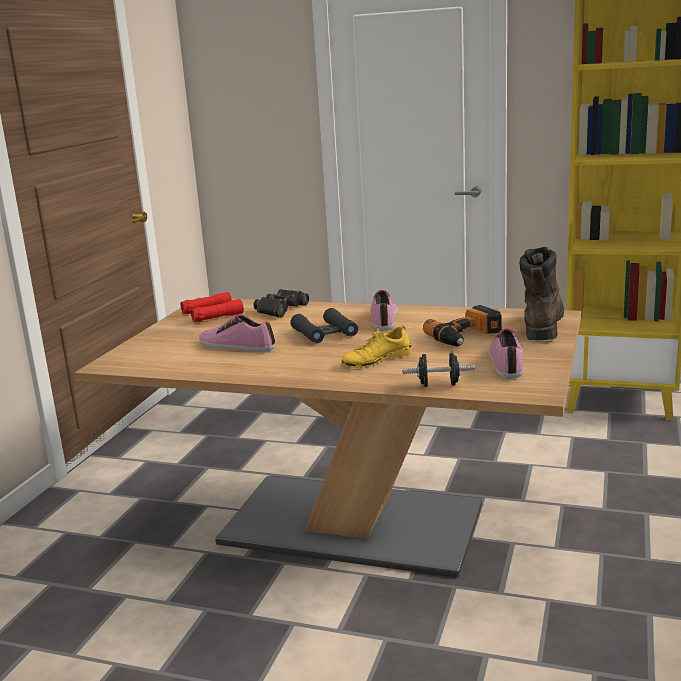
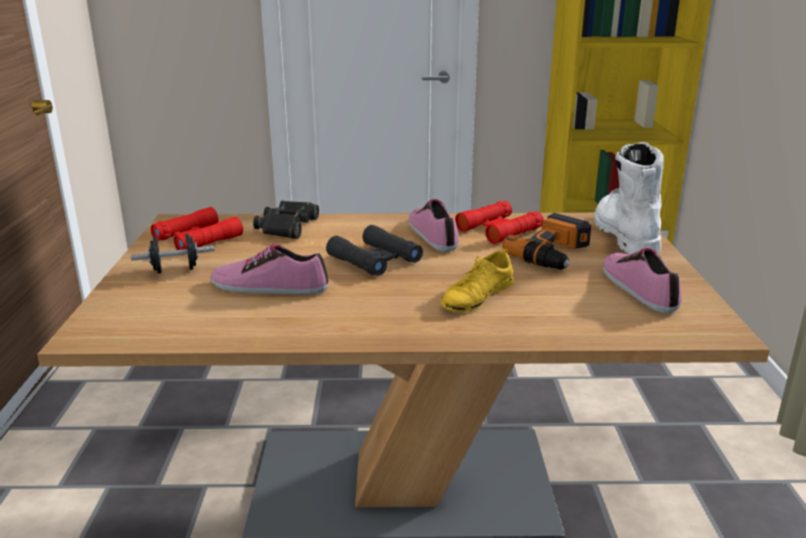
camera: 20 degrees left, 5 degrees up
black dumbbell [402,352,475,387] -> black dumbbell moved to [131,233,215,274]
brown boot [519,247,564,340] -> white boot [594,142,664,254]
none -> red binoculars [455,201,544,244]

